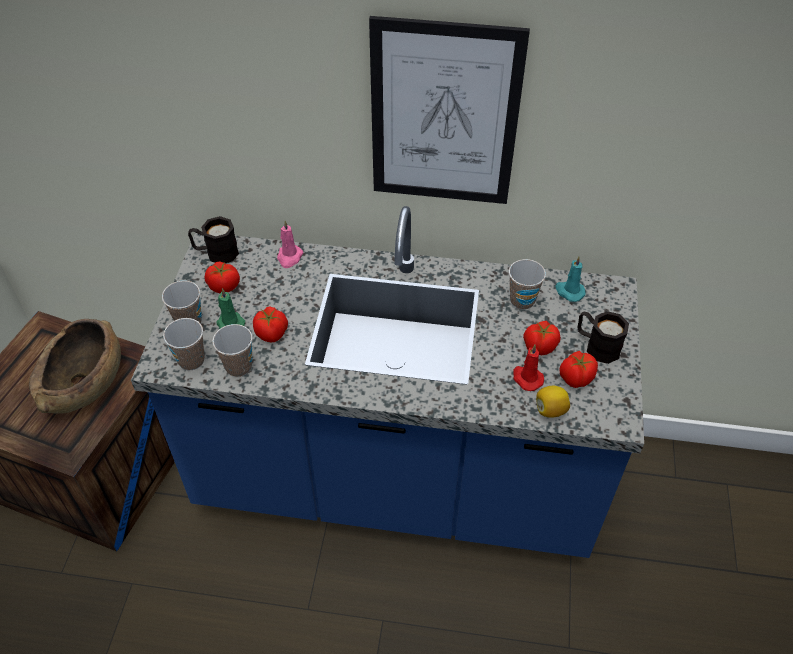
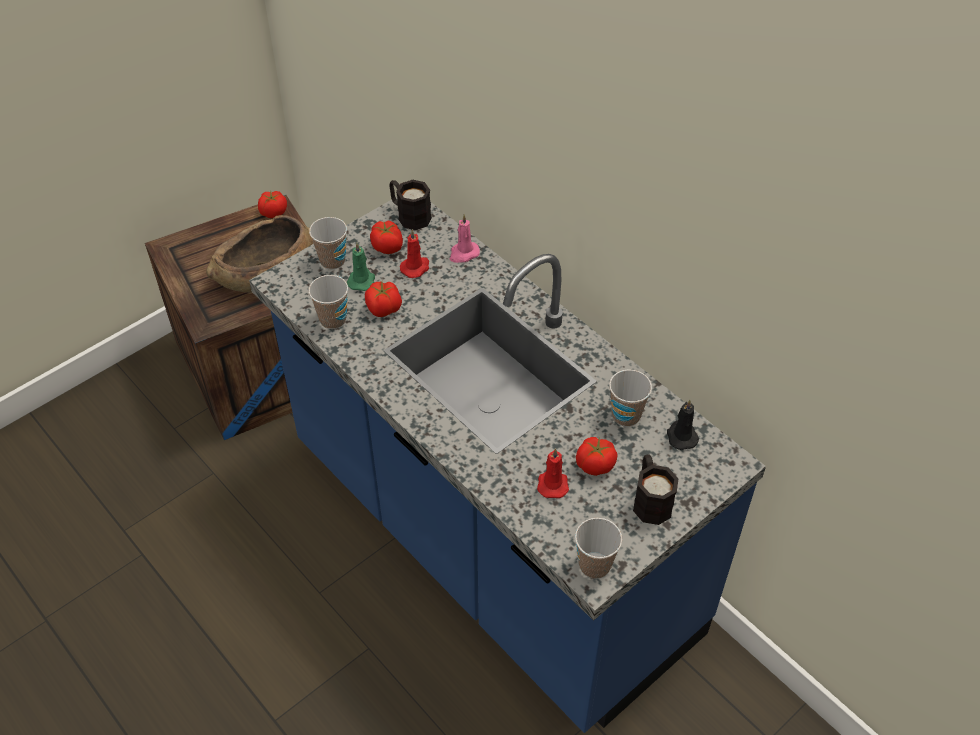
camera: 40 degrees right, 0 degrees up
cup [163,318,205,371] -> cup moved to [575,518,622,579]
picture [369,16,530,204] -> none
lemon [536,386,570,418] -> none
turquoise candle [555,256,586,302] -> black candle [667,400,699,450]
tomato [560,351,598,388] -> tomato moved to [258,191,287,218]
none -> red candle [400,229,429,278]

